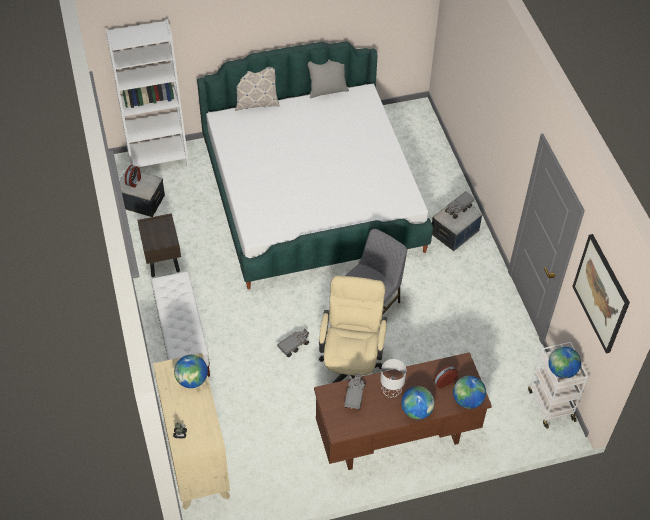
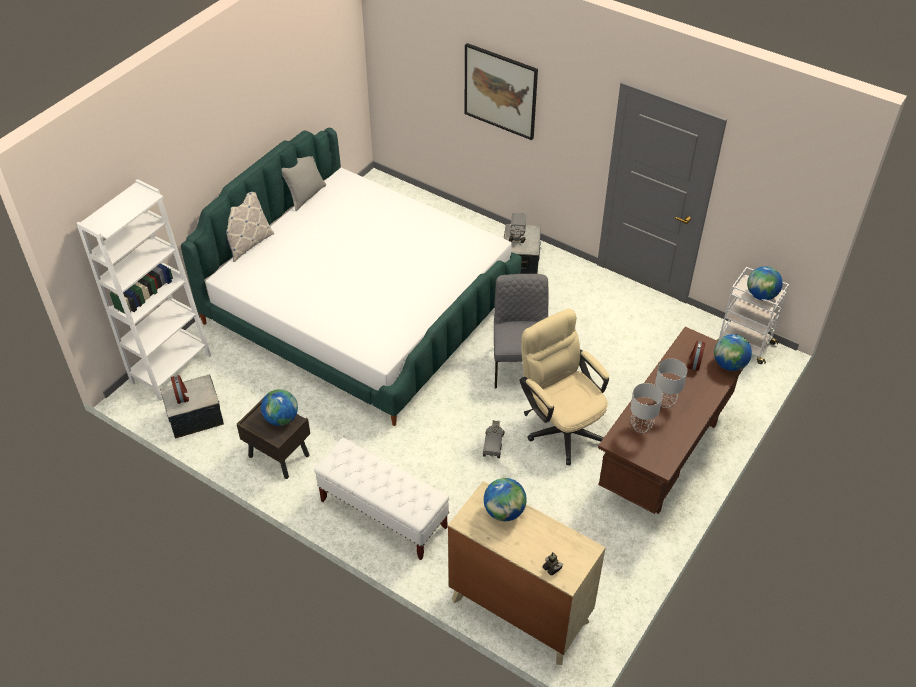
camera: 40 degrees left, 5 degrees down
toy truck [344,373,366,410] -> grey table lamp [630,383,663,433]
globe [401,386,435,420] -> globe moved to [261,389,298,426]
picture [572,234,630,353] -> picture moved to [465,43,538,140]

